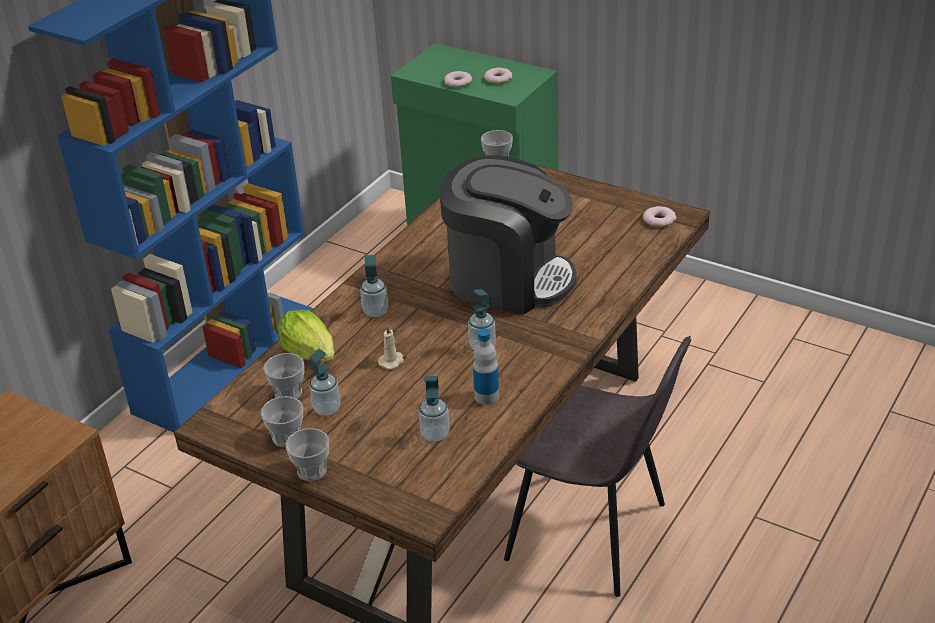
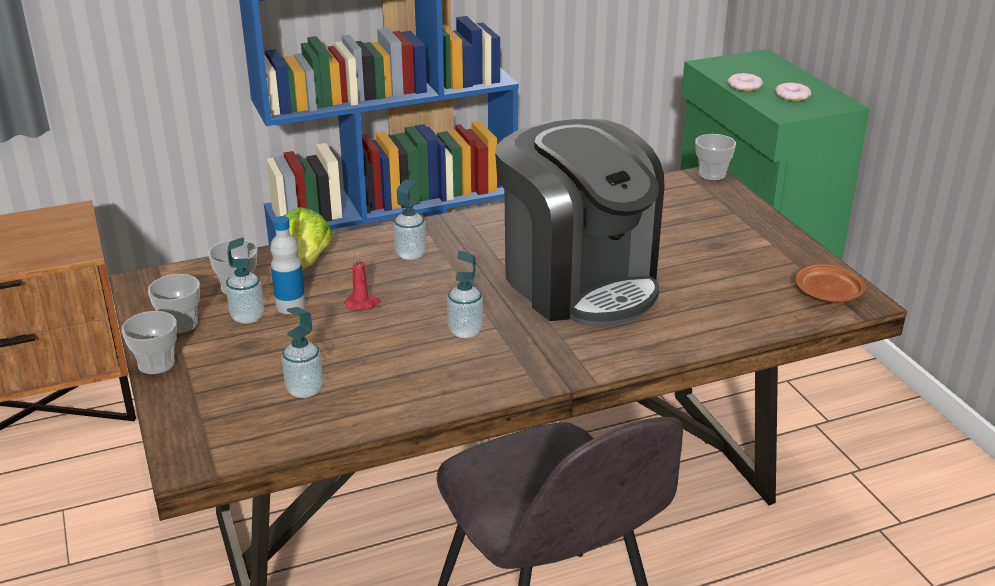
camera: 35 degrees right, 5 degrees down
beige candle [378,325,404,369] -> red candle [345,254,381,311]
bottle [473,328,499,405] -> bottle moved to [270,216,306,314]
donut [643,206,676,227] -> brown plate [796,264,866,303]

